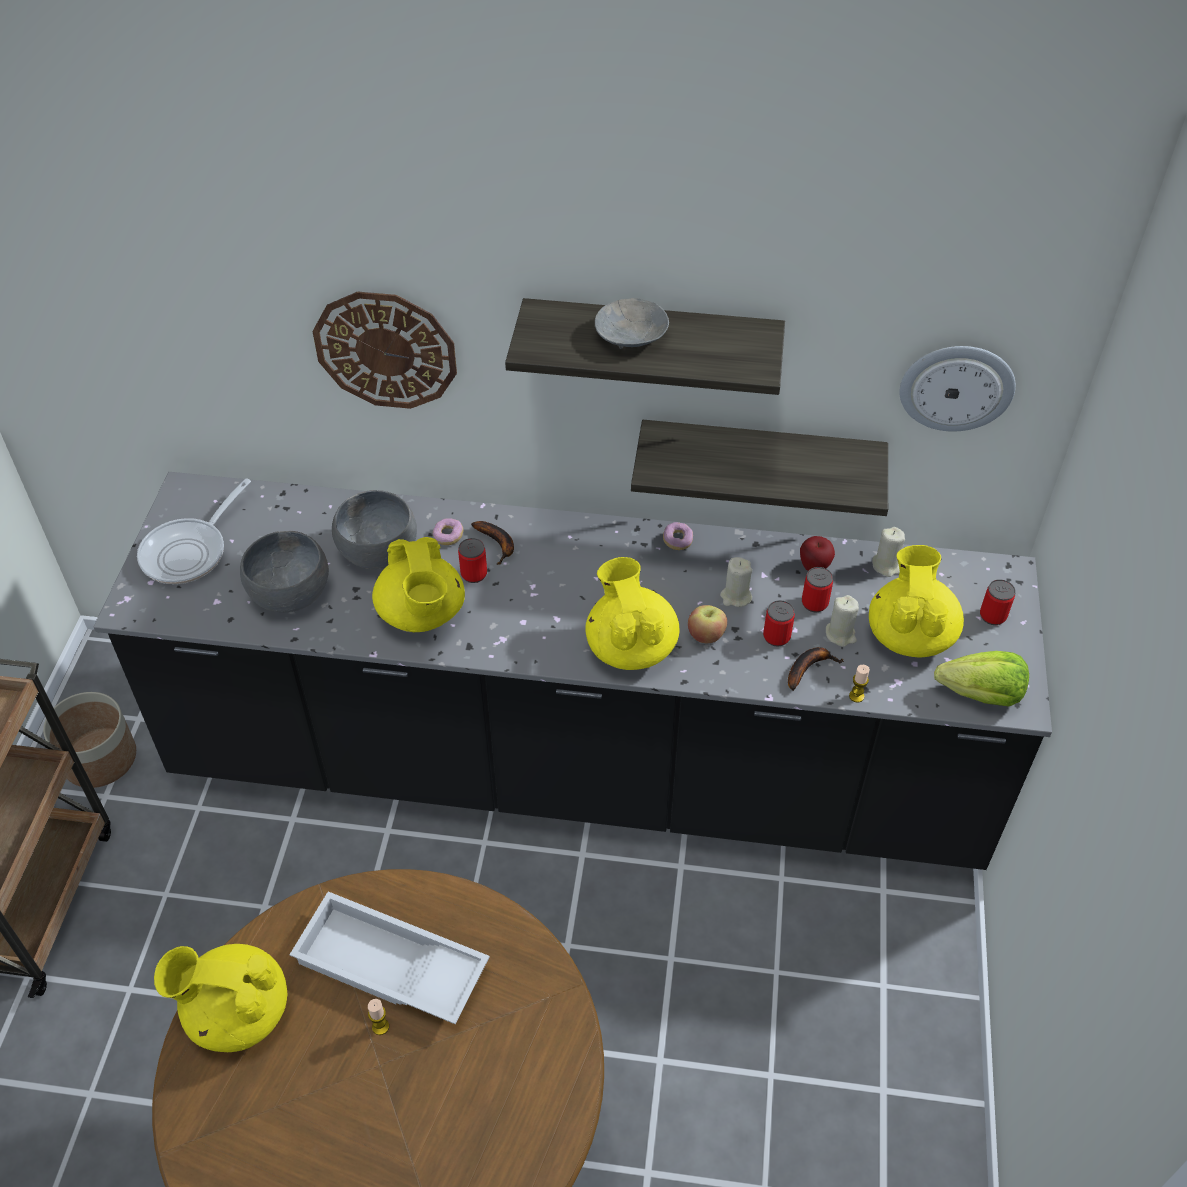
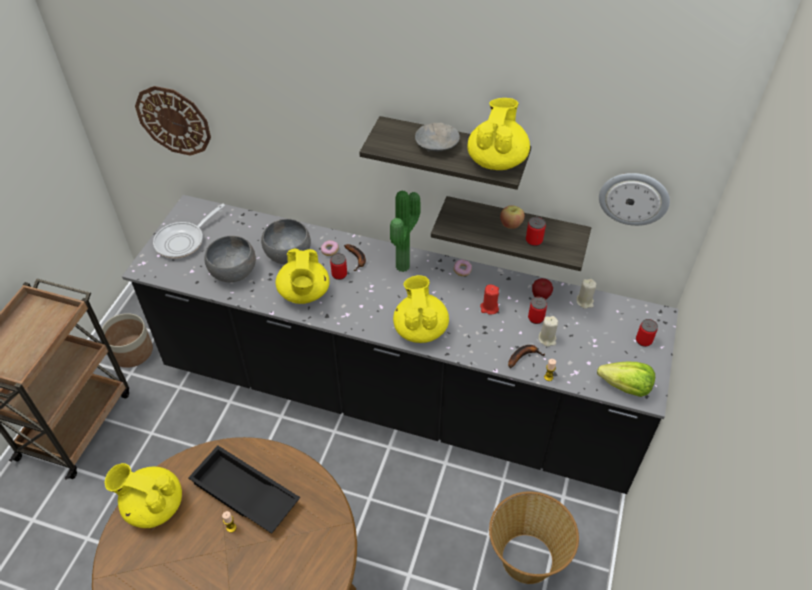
camera: 10 degrees right, 0 degrees up
white tray [289,892,490,1024] -> black tray [188,445,300,534]
wall clock [312,291,457,409] -> wall clock moved to [135,86,211,156]
apple [688,605,727,643] -> apple moved to [500,205,525,229]
beige candle [720,557,752,607] -> red candle [480,285,499,315]
can [763,600,795,647] -> can moved to [526,217,546,246]
yellow teapot [869,545,964,658] -> yellow teapot moved to [468,98,530,170]
none -> potted plant [390,190,421,272]
none -> basket [489,491,579,584]

